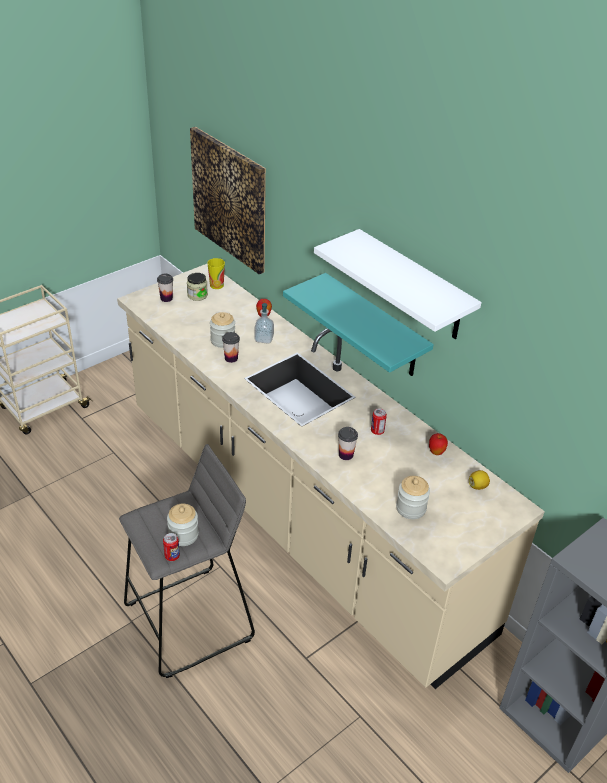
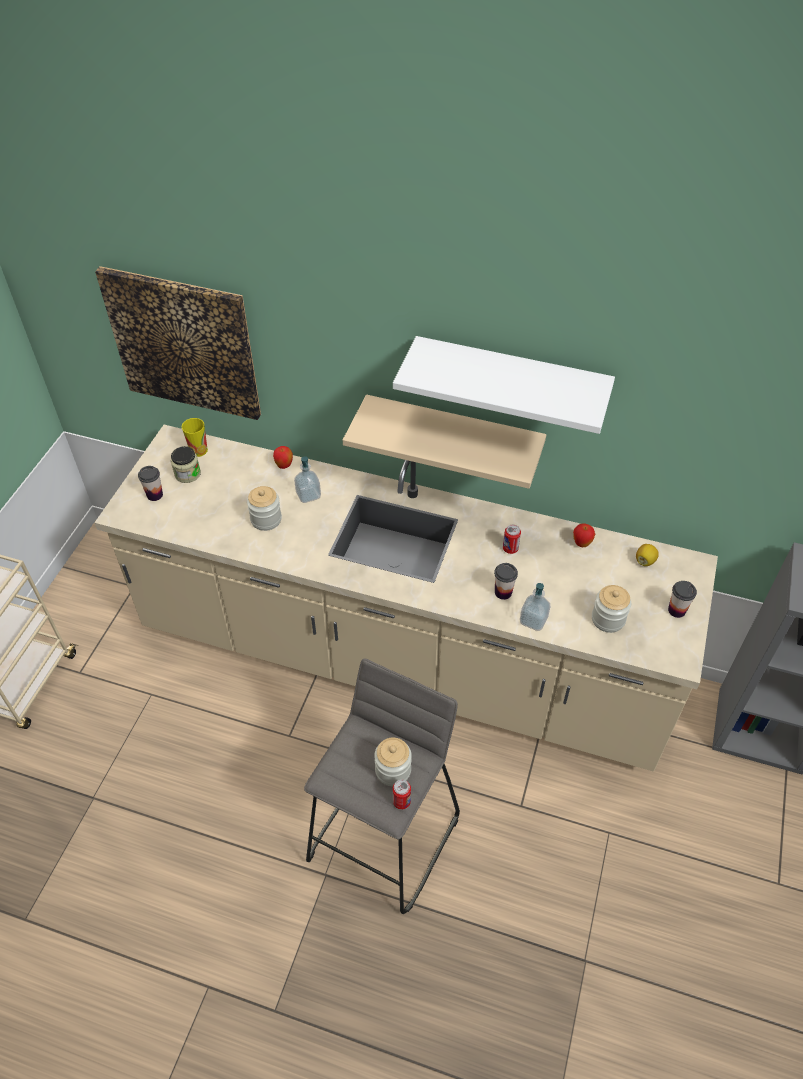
camera: 30 degrees left, 10 degrees up
cup [222,332,240,363] -> cup moved to [668,581,697,618]
turquoise shelf [283,273,434,376] -> beige shelf [343,395,546,489]
none -> soap dispenser [520,583,550,631]

